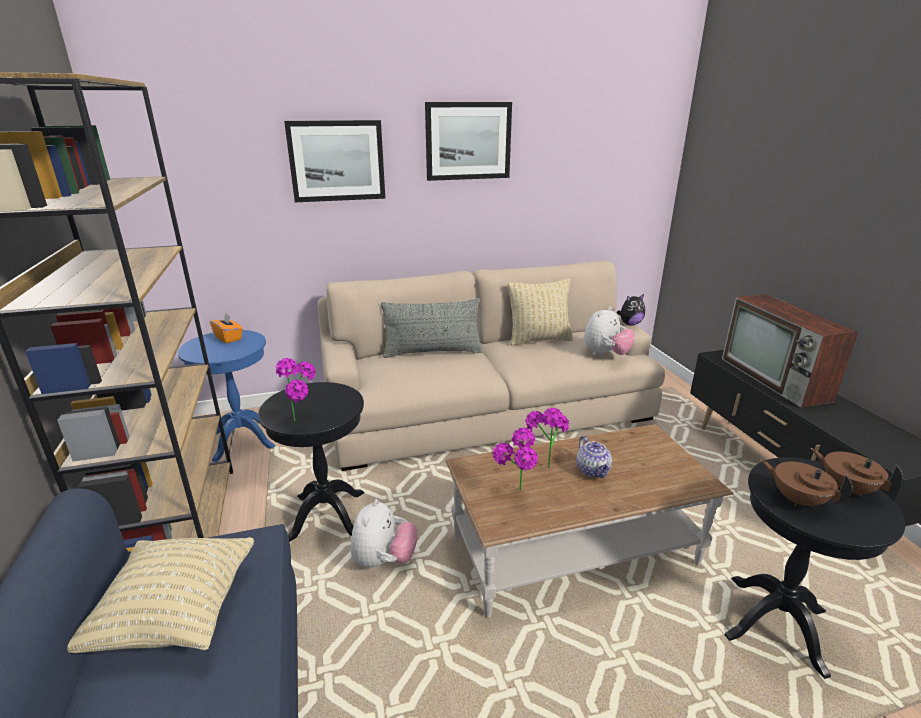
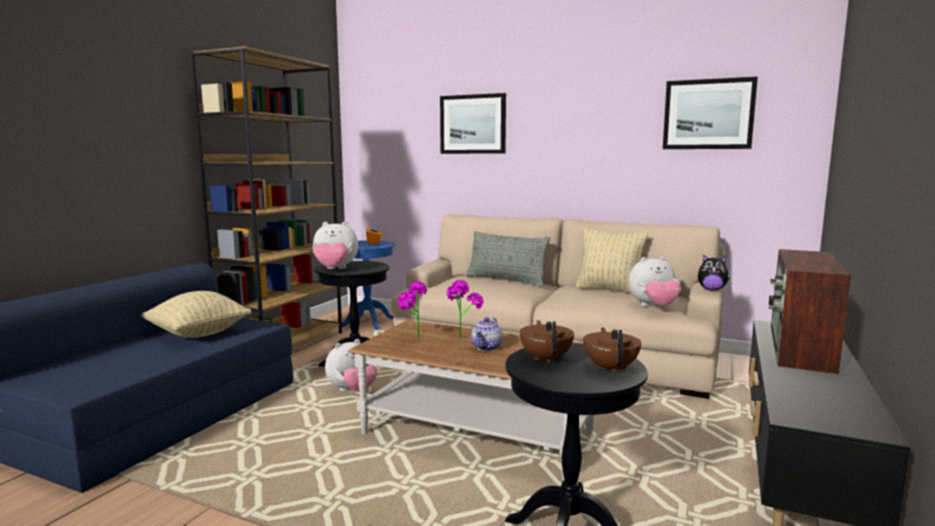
camera: 40 degrees right, 15 degrees down
potted plant [276,358,316,421] -> plush toy [313,222,358,269]
picture [425,102,512,181] -> picture moved to [663,77,758,149]

